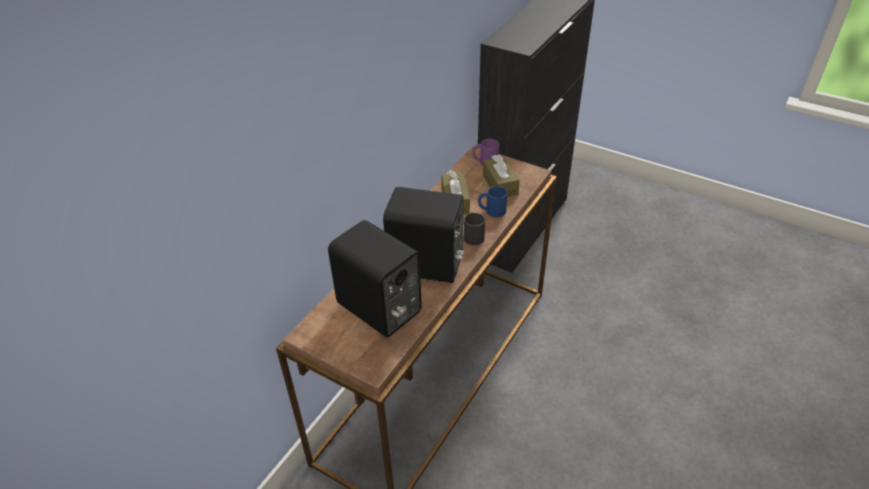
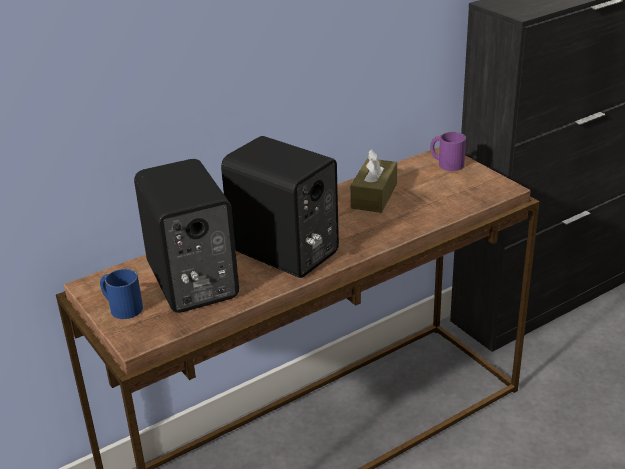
camera: 25 degrees right, 10 degrees down
black mug [464,212,485,245] -> none
blue mug [478,186,508,217] -> blue mug moved to [100,269,143,319]
brown tissue box [483,155,520,197] -> none

